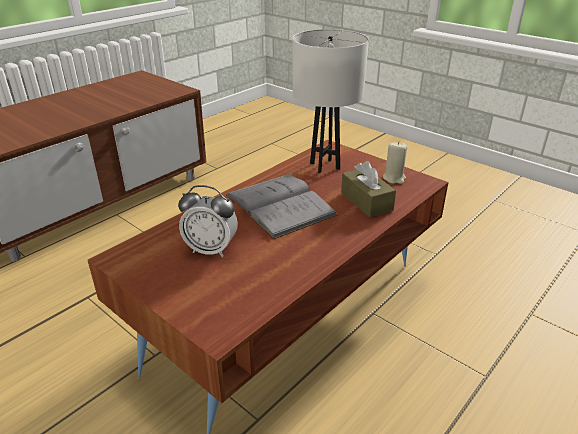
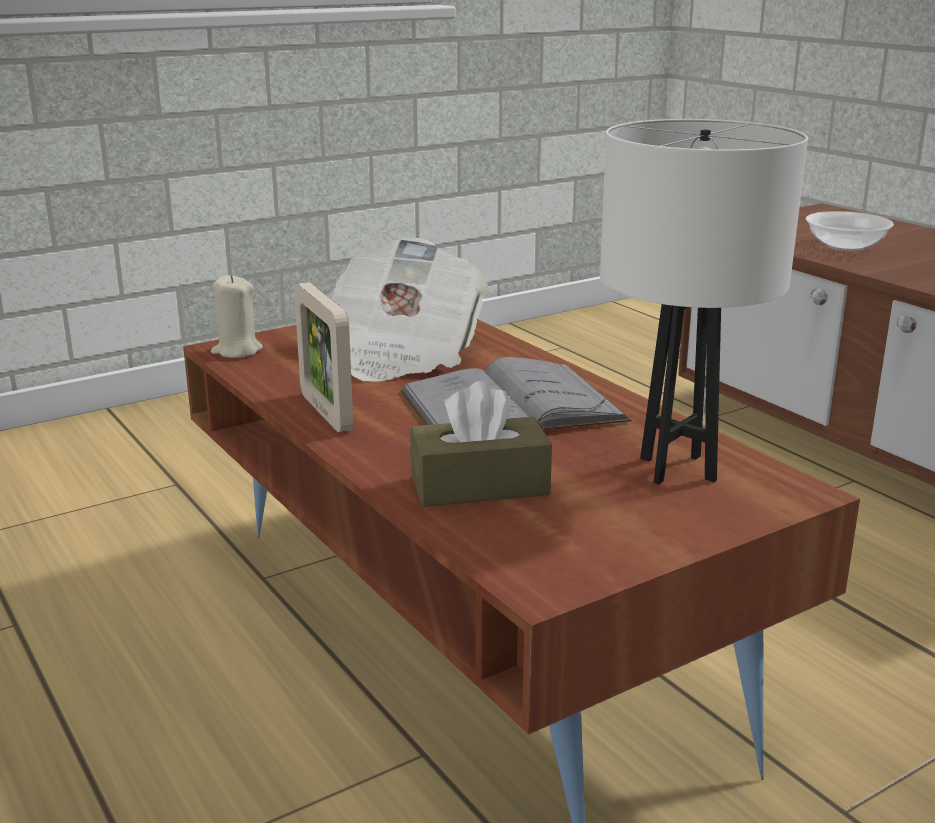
camera: 105 degrees right, 10 degrees down
alarm clock [178,185,238,257] -> newspaper [328,237,489,381]
beige candle [383,141,407,184] -> beige candle moved to [211,275,263,358]
none -> picture frame [294,282,353,432]
none -> bowl [806,211,894,251]

